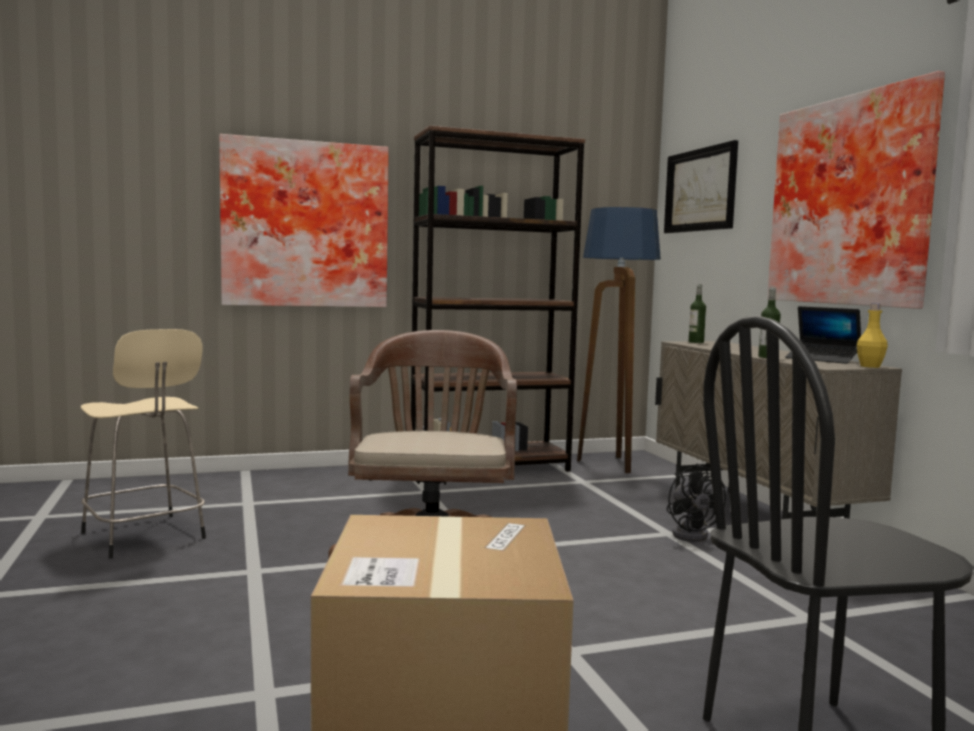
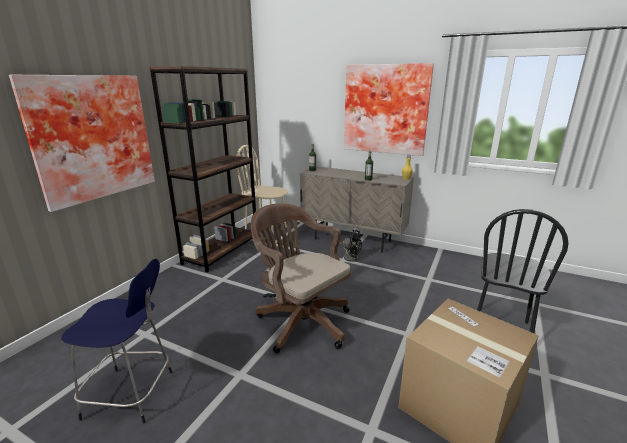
camera: 45 degrees left, 15 degrees up
beige stool [81,329,206,559] -> blue stool [61,259,172,423]
floor lamp [577,207,661,473] -> beige chair [236,145,288,235]
picture [664,140,738,233] -> none
laptop [785,306,861,364] -> none

